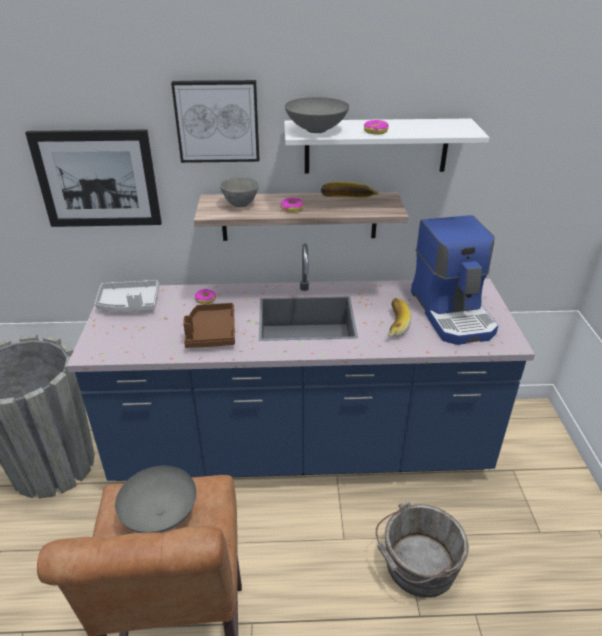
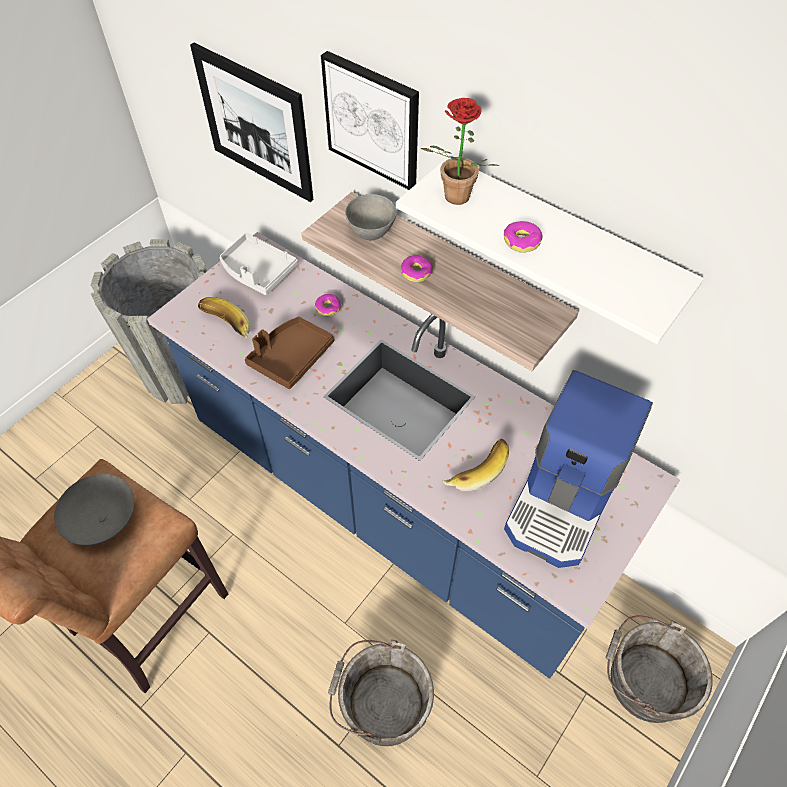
camera: 40 degrees right, 20 degrees up
grey bowl [285,97,349,133] -> potted plant [421,98,499,205]
banana [321,182,379,198] -> banana moved to [198,297,250,339]
none -> grey bucket [606,615,713,723]

